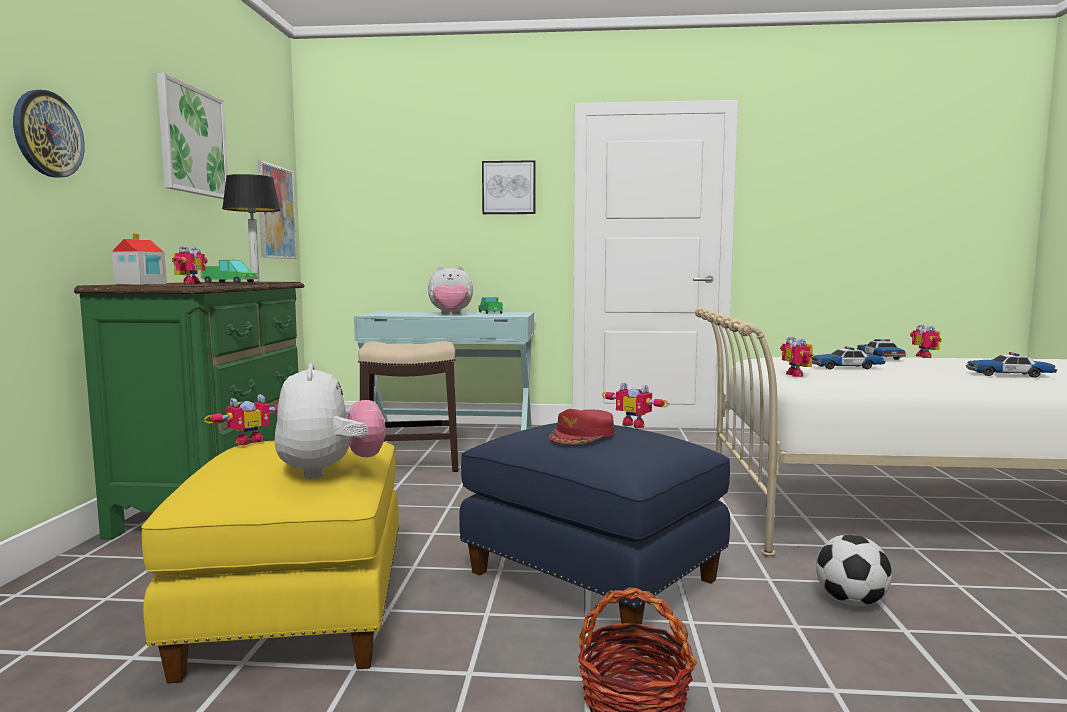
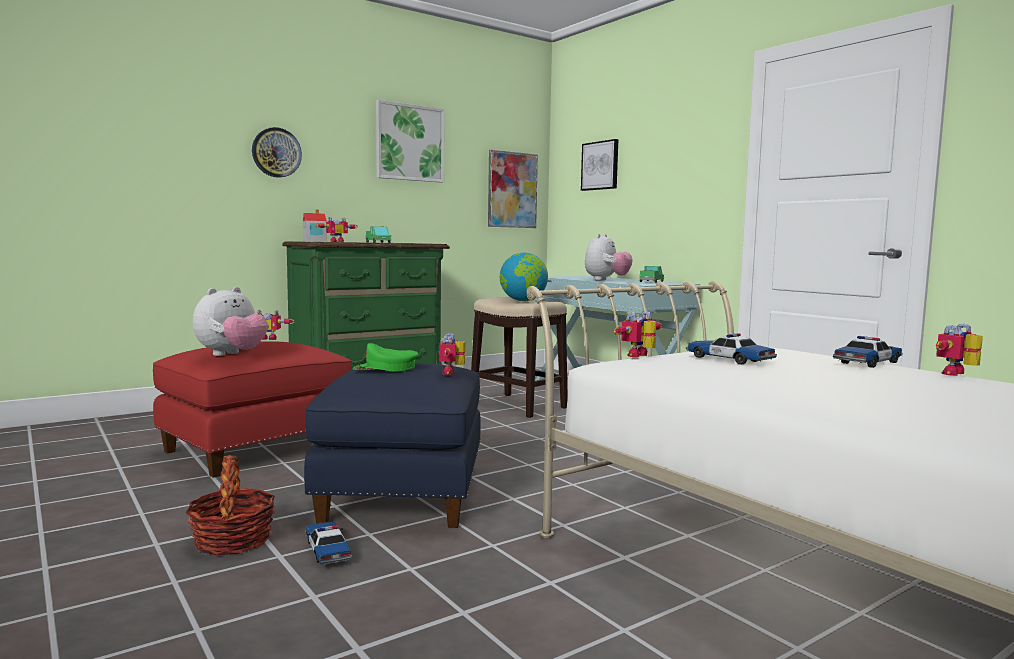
camera: 50 degrees right, 0 degrees up
yellow ottoman [141,440,399,684] -> red ottoman [153,341,352,478]
table lamp [222,174,281,282] -> none
plush toy [428,266,473,314] -> plush toy turned 105 degrees counterclockwise [585,234,633,281]
picture [482,160,536,214] -> picture moved to [581,139,618,191]
red cap [549,409,614,445] -> green cap [353,343,419,371]
football [816,534,892,606] -> none
toy car [966,352,1057,378] -> toy car moved to [305,522,352,565]
none -> globe [500,253,548,301]

